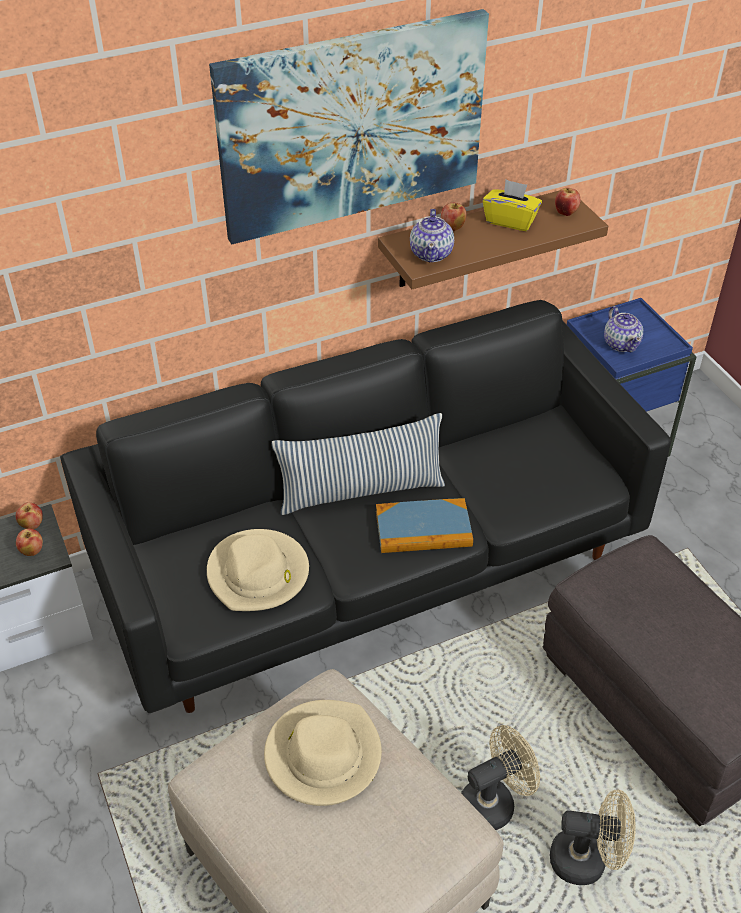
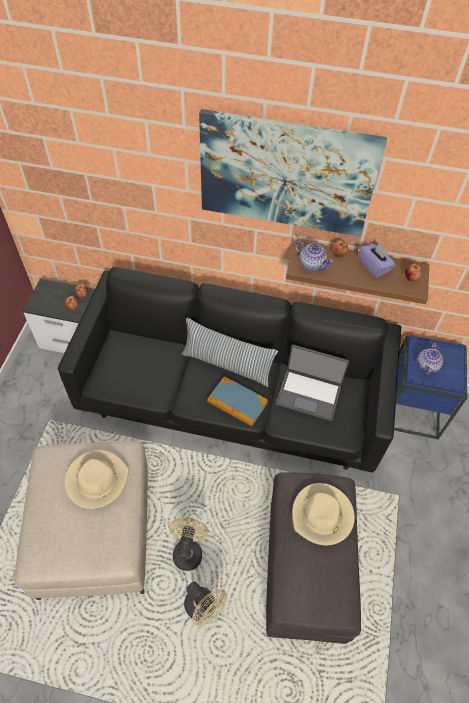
camera: 35 degrees right, 10 degrees up
beige hat [207,529,309,611] -> beige hat moved to [292,483,355,545]
teapot [410,209,454,262] -> teapot turned 90 degrees counterclockwise [295,241,334,271]
beige fan [461,725,540,830] -> beige fan turned 90 degrees counterclockwise [169,518,209,571]
yellow tissue box [483,180,542,231] -> purple tissue box [359,243,396,278]
none -> laptop [276,345,349,421]

